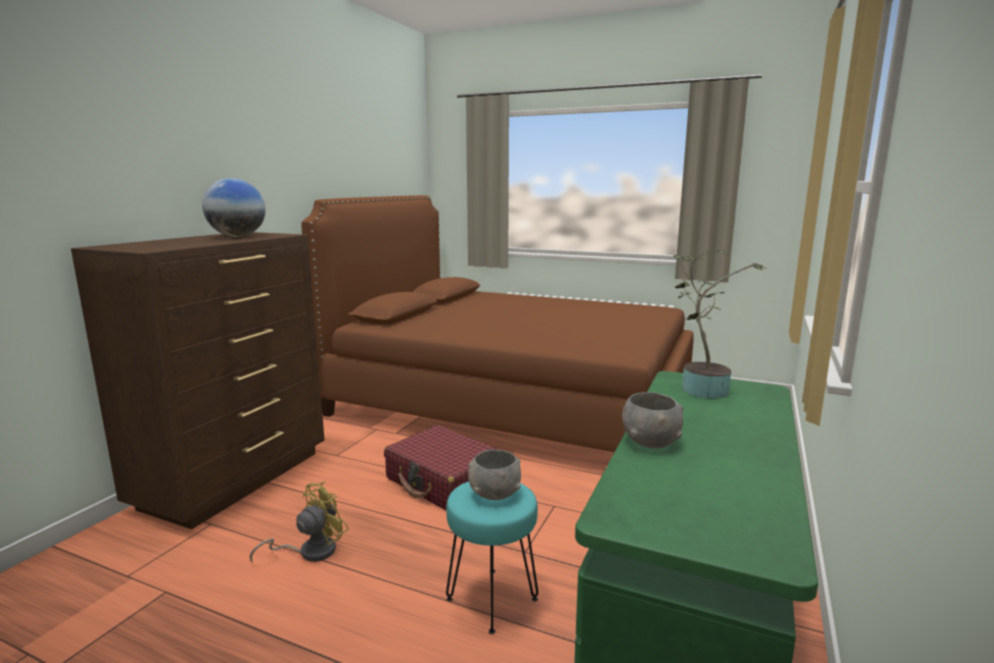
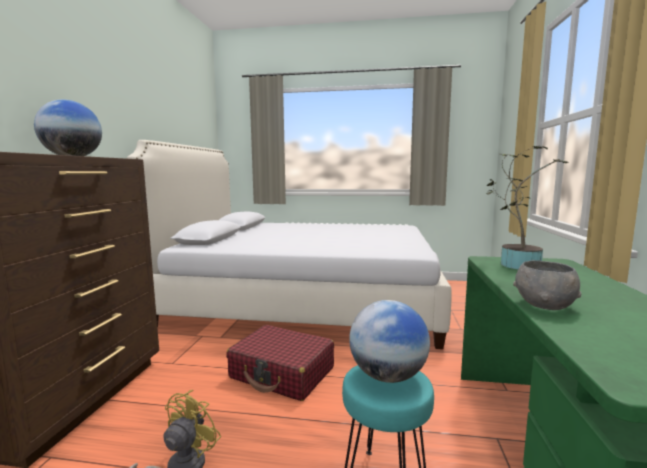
camera: 15 degrees left, 5 degrees down
brown bed [301,195,694,452] -> white bed [127,140,452,349]
grey bowl [468,450,521,500] -> globe [349,300,430,383]

